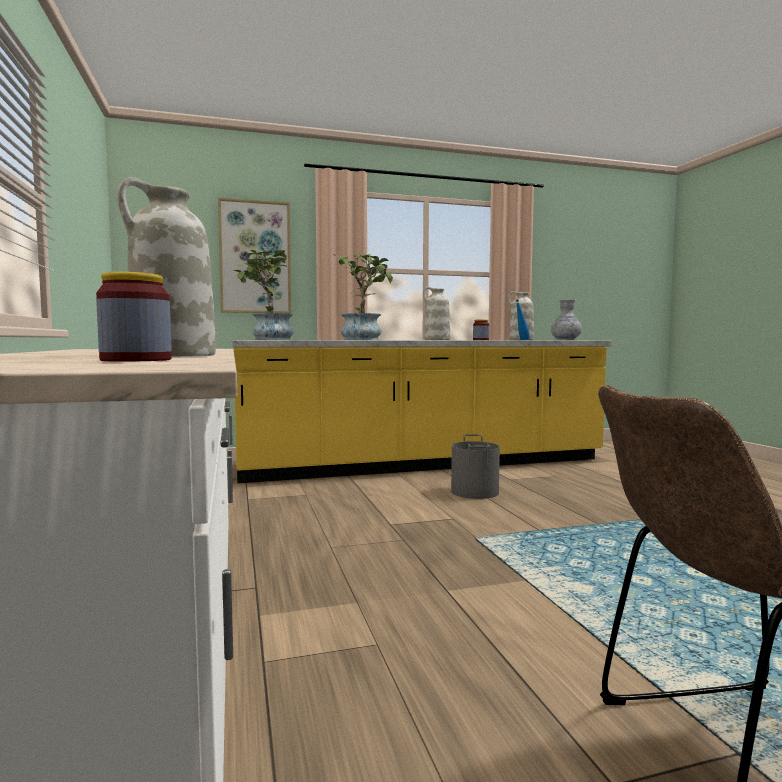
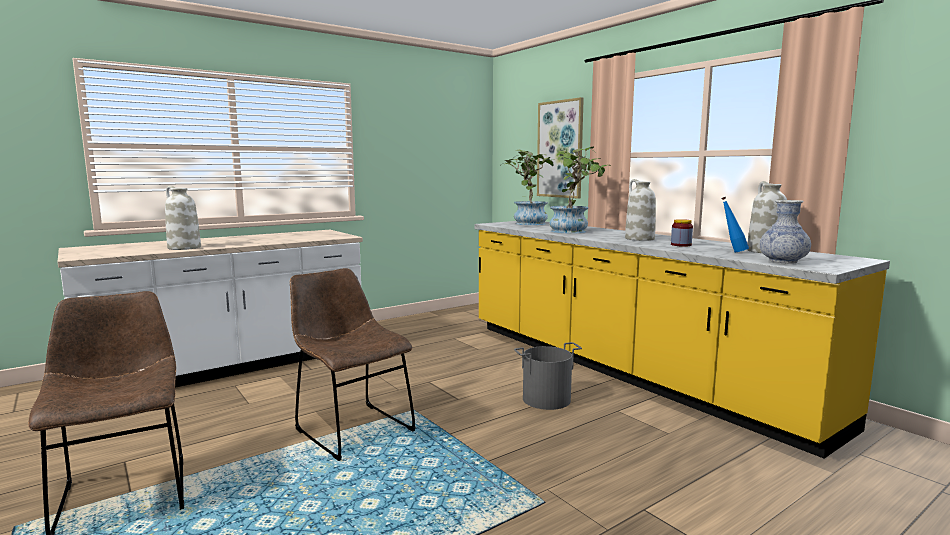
camera: 70 degrees right, 5 degrees up
jar [96,272,172,362] -> none
none -> brown chair [290,268,416,461]

